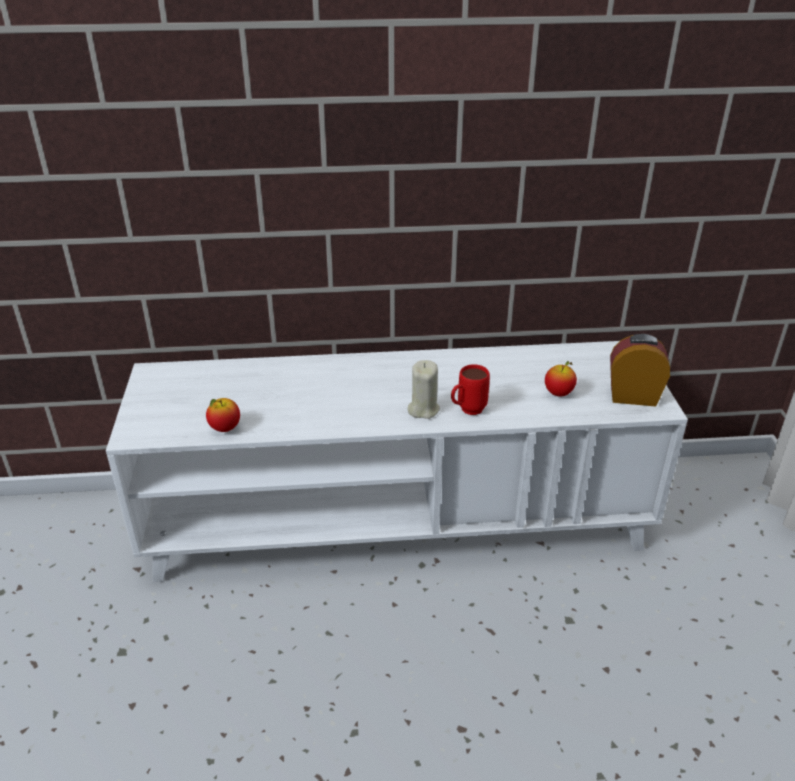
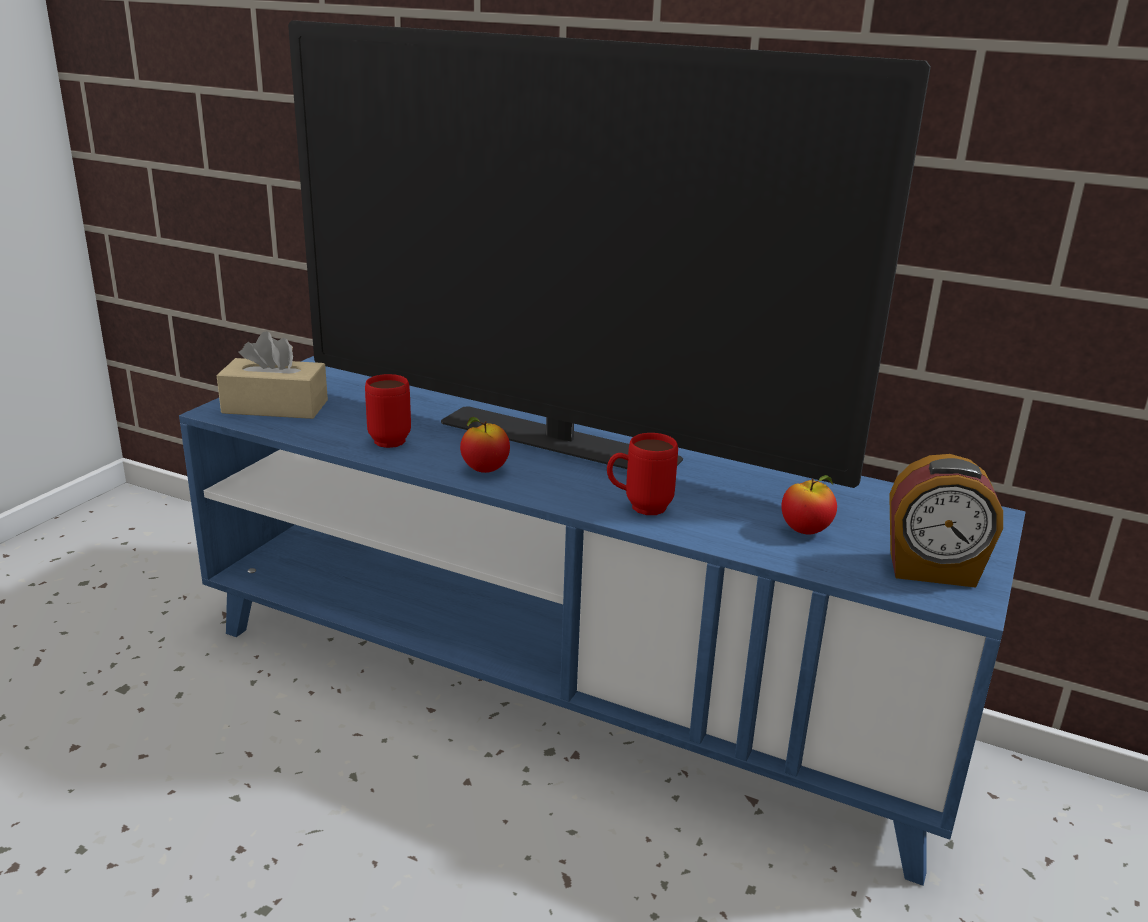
camera: 30 degrees right, 10 degrees down
white tv stand [106,341,688,582] -> blue tv stand [179,356,1026,886]
apple [206,398,240,432] -> apple moved to [460,417,510,473]
beige candle [408,360,440,419] -> none
alarm clock [610,334,670,407] -> alarm clock turned 150 degrees clockwise [889,454,1003,588]
none -> beige tissue box [217,331,328,419]
none -> television [288,20,931,488]
none -> red mug [365,374,411,448]

